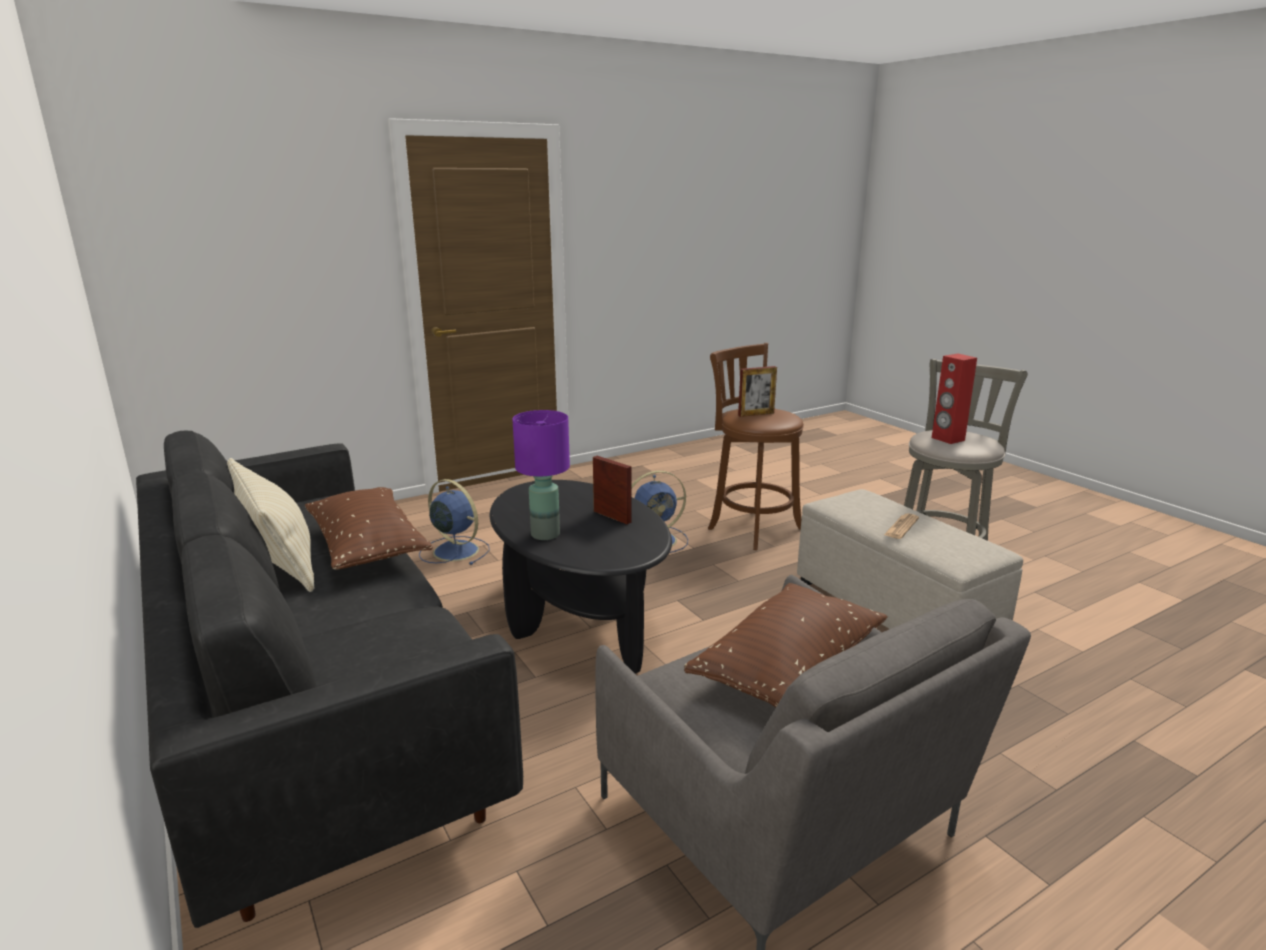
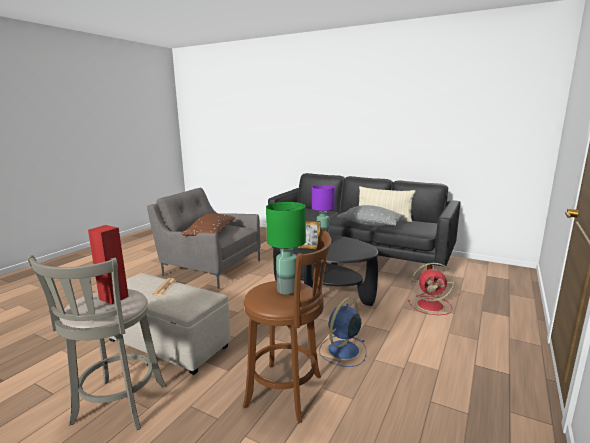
camera: 150 degrees right, 5 degrees down
brown pillow [305,487,433,570] -> grey pillow [337,205,405,227]
blue fan [419,479,490,565] -> red fan [408,263,454,315]
picture frame [738,366,777,417] -> green table lamp [266,202,306,295]

